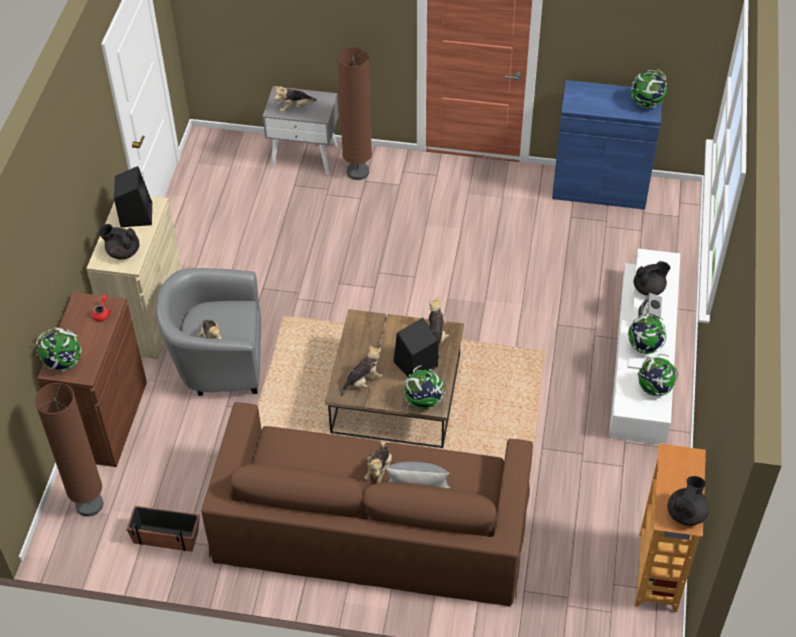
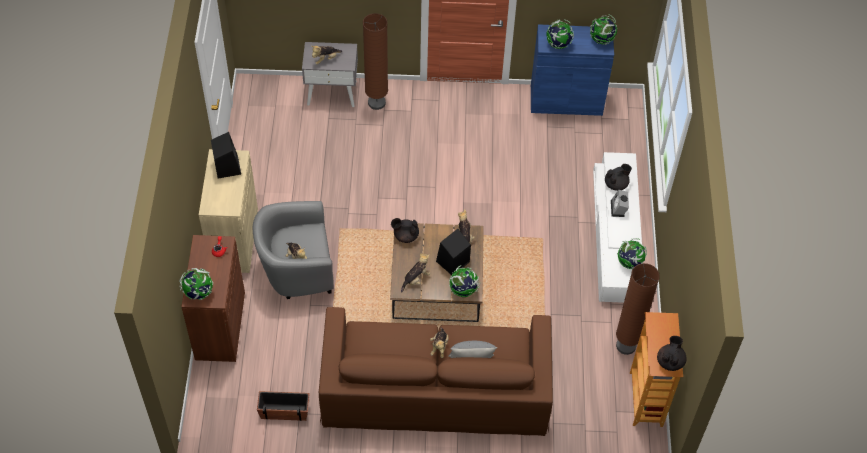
camera: 10 degrees left, 5 degrees up
brown floor lamp [35,383,103,517] -> brown floor lamp moved to [616,263,660,355]
black teapot [98,224,139,259] -> black teapot moved to [391,218,419,243]
globe [628,313,667,354] -> globe moved to [546,19,574,49]

